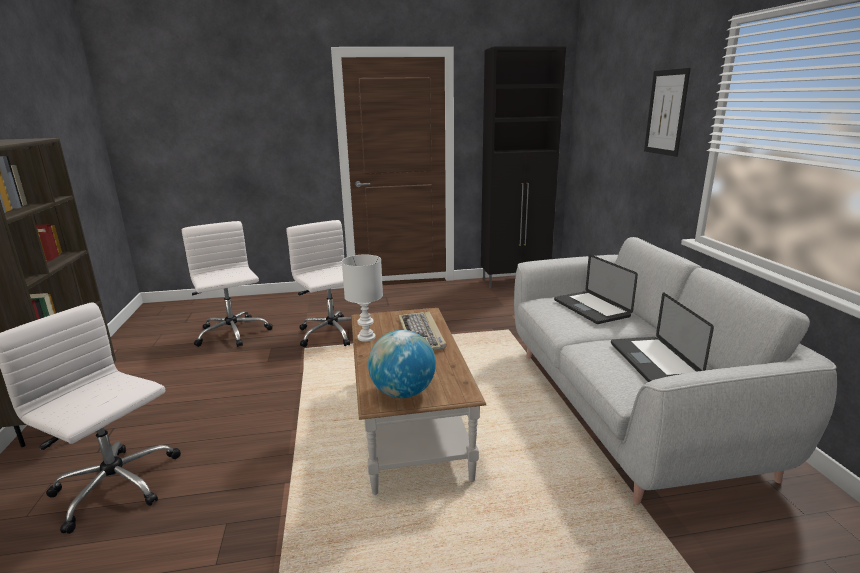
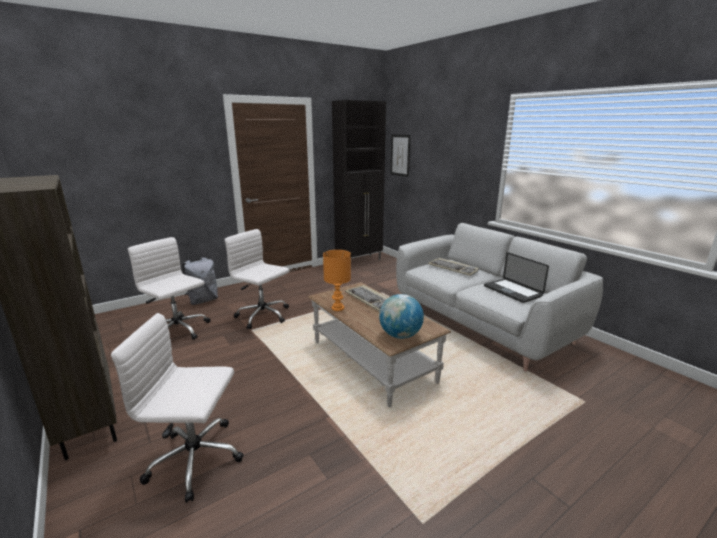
camera: 25 degrees left, 0 degrees up
white table lamp [342,255,383,342] -> orange table lamp [323,250,351,311]
laptop [554,254,638,324] -> keyboard [428,258,479,276]
picture [644,68,691,157] -> picture moved to [390,134,411,177]
none -> grey backpack [182,257,218,305]

